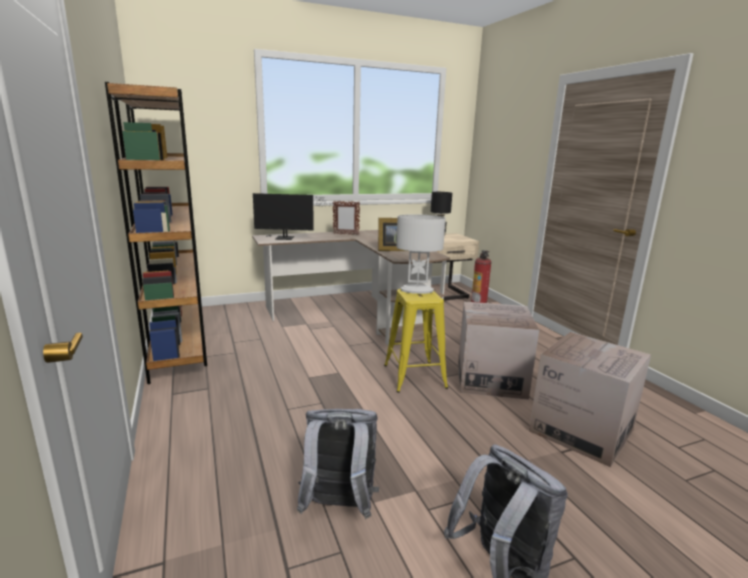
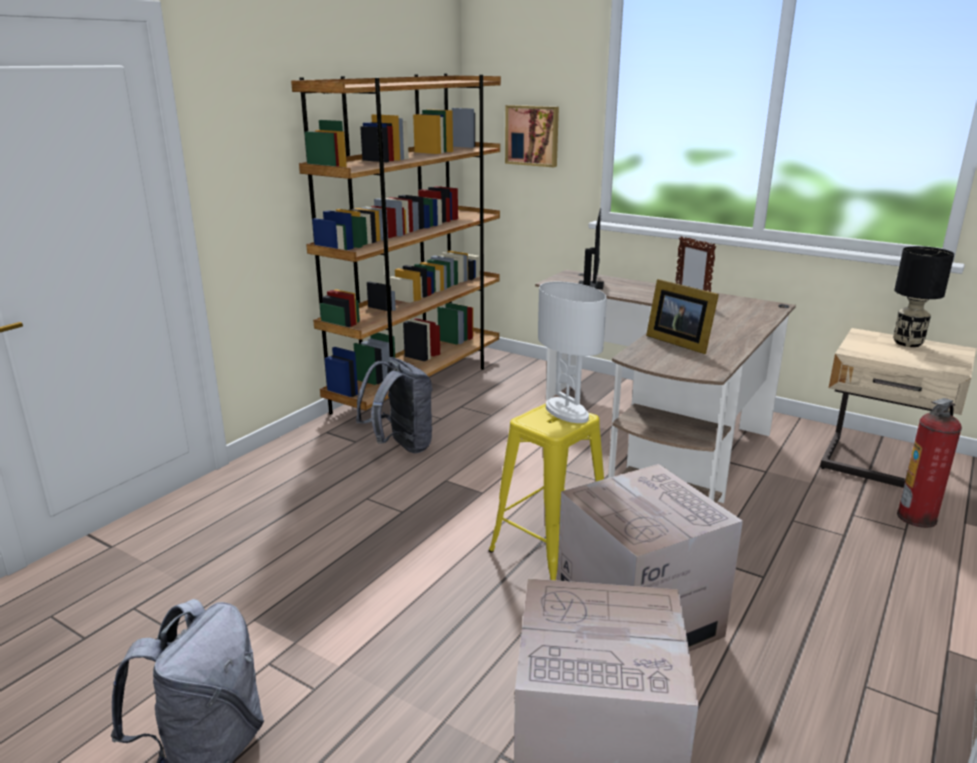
camera: 55 degrees right, 5 degrees up
monitor [253,193,332,240] -> monitor turned 135 degrees counterclockwise [578,208,604,289]
grey backpack [297,409,379,519] -> grey backpack moved to [356,357,432,453]
none -> picture [505,105,559,167]

